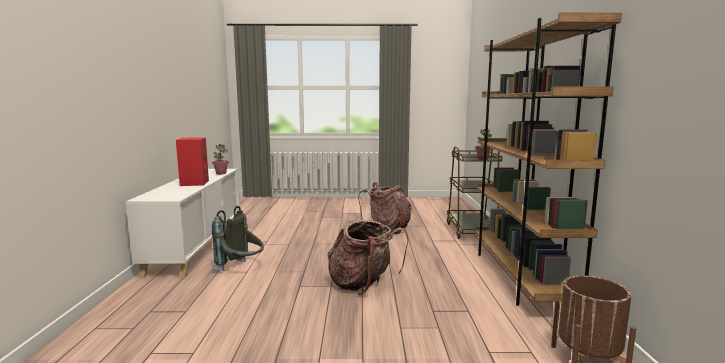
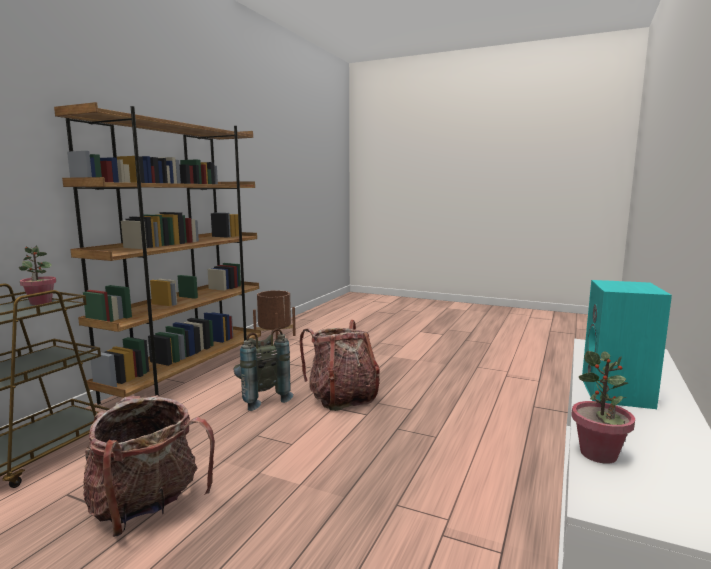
camera: 155 degrees left, 0 degrees up
red speaker [176,137,209,186] -> turquoise speaker [582,280,672,409]
grey backpack [212,206,264,271] -> grey backpack moved to [234,328,293,411]

